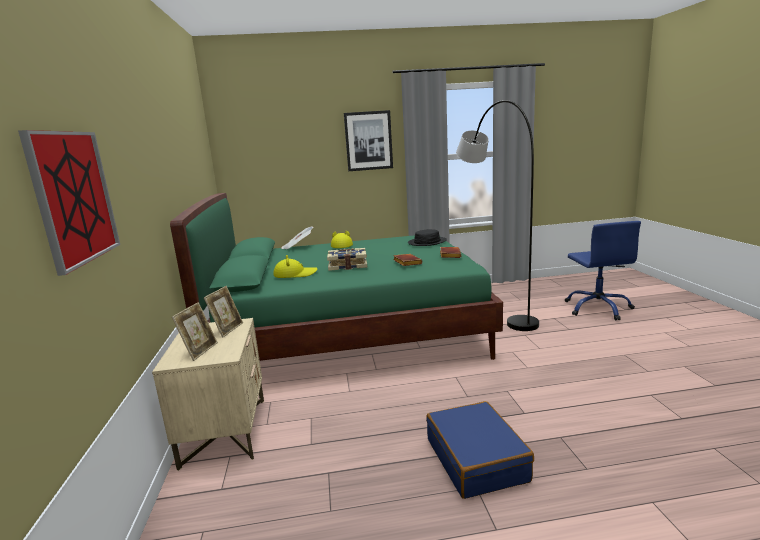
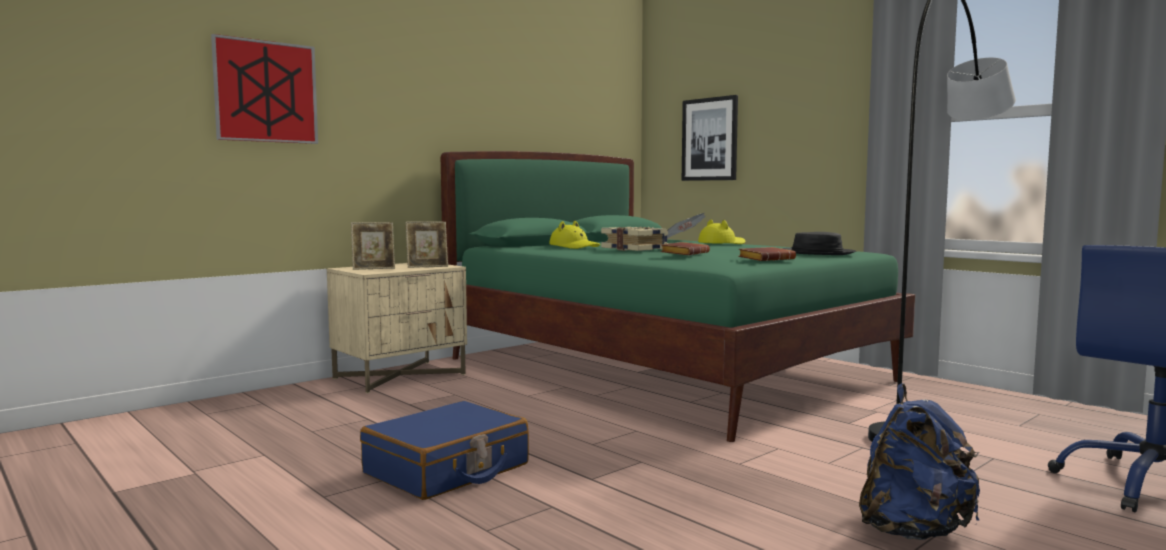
camera: 55 degrees right, 10 degrees down
picture [344,110,393,171] -> picture moved to [682,95,738,181]
none -> blue backpack [859,383,980,540]

